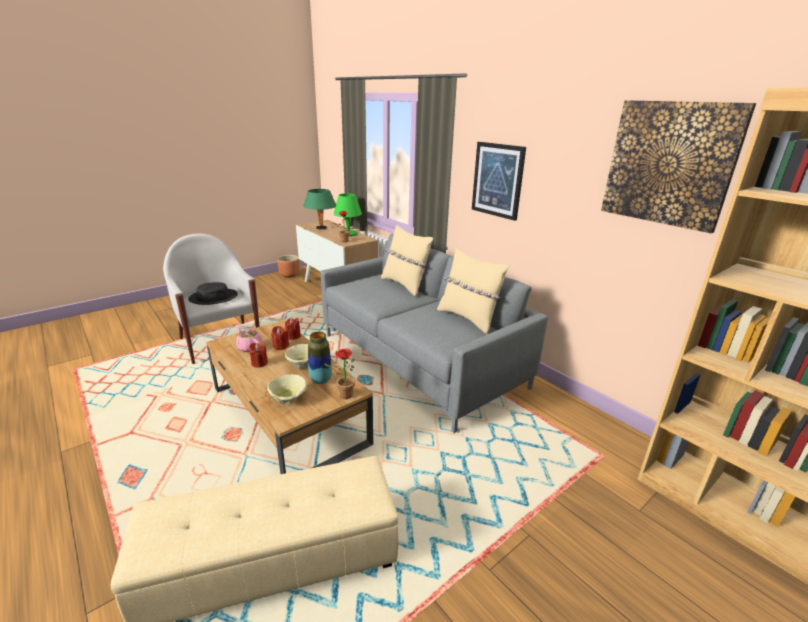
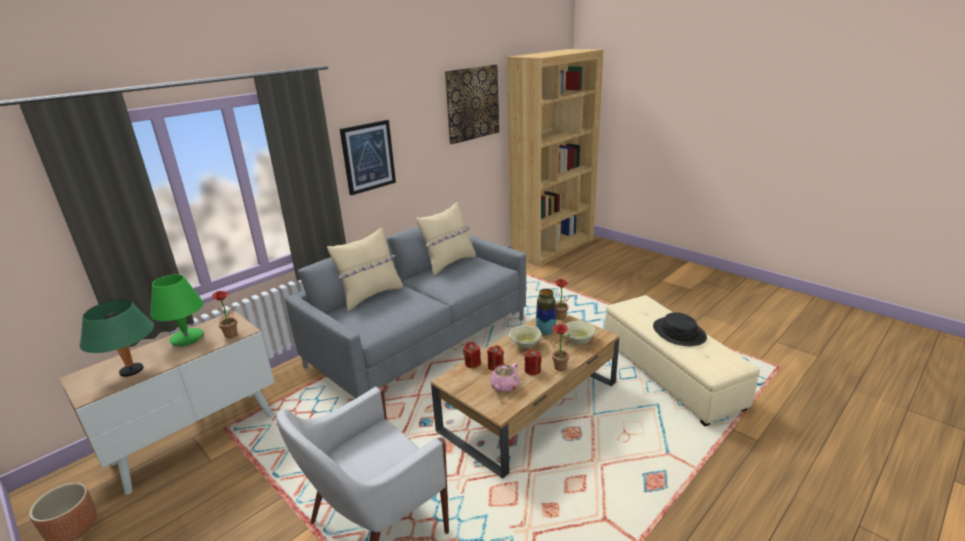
camera: 95 degrees left, 0 degrees up
black hat [188,282,238,305] -> black hat moved to [653,312,707,346]
none -> potted plant [542,324,570,371]

